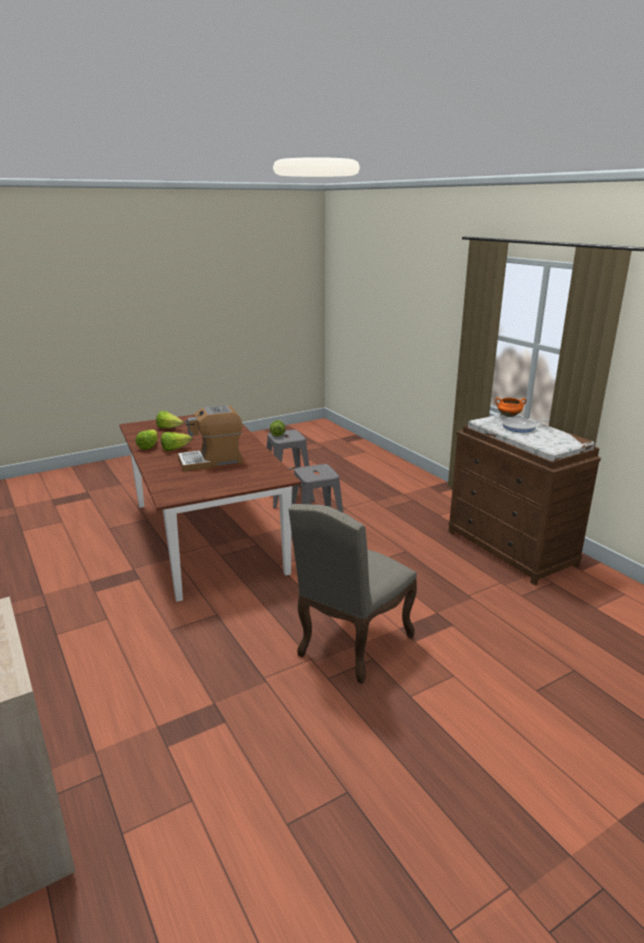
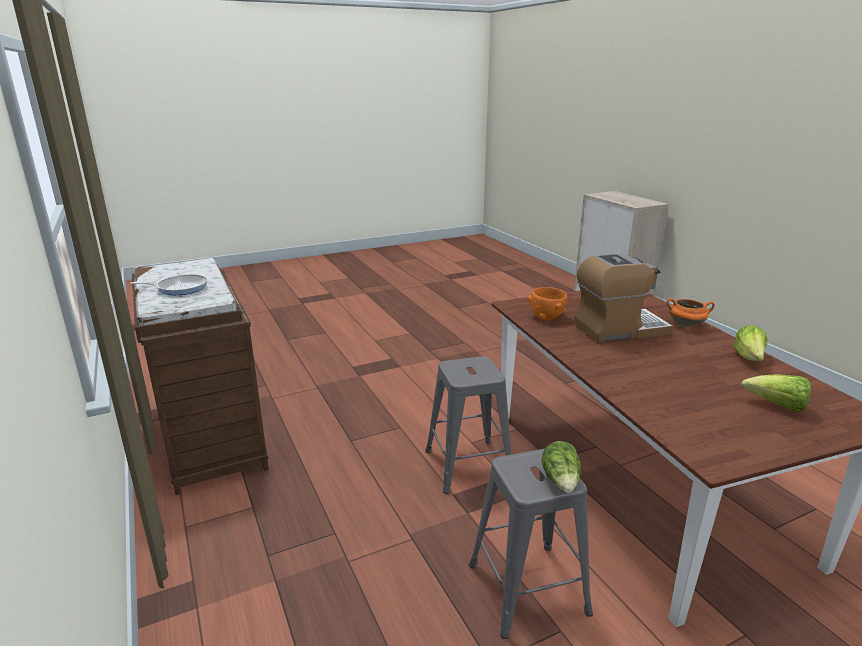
camera: 175 degrees left, 0 degrees up
lettuce [161,432,193,451] -> none
grey chair [289,504,417,684] -> none
orange cooking pot [495,397,527,417] -> orange cooking pot moved to [667,298,715,327]
none -> orange bowl [528,287,567,320]

